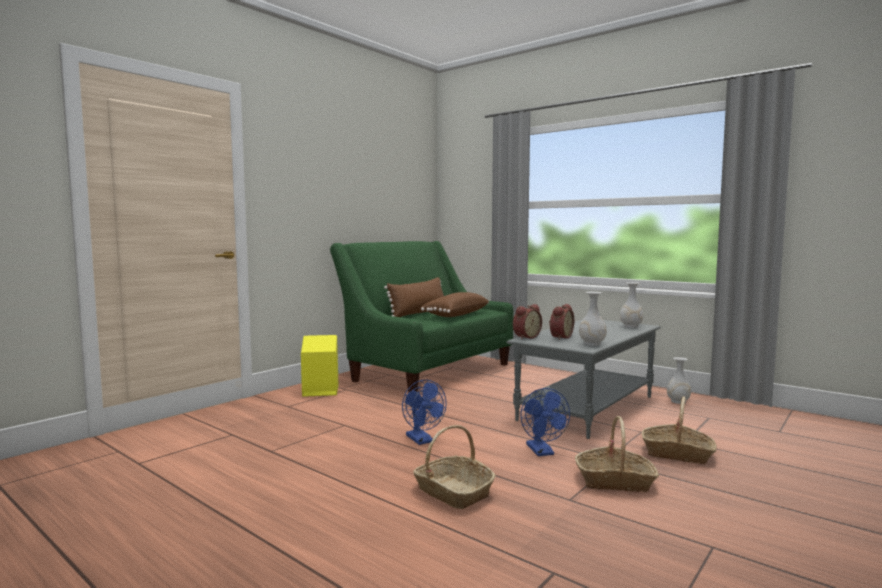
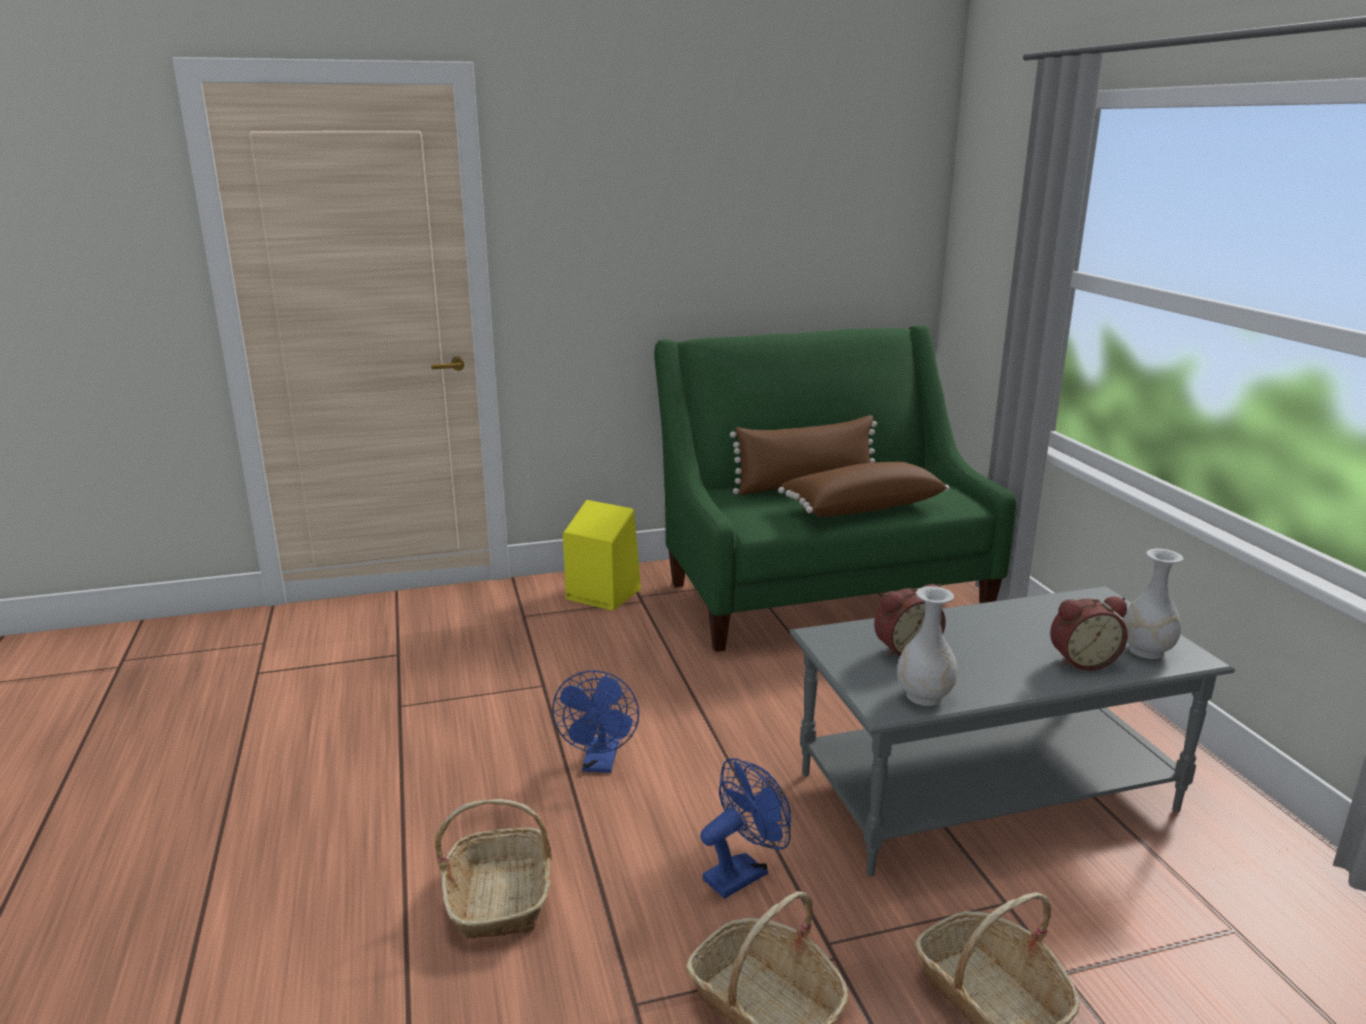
camera: 35 degrees right, 15 degrees up
alarm clock [513,304,542,340] -> alarm clock moved to [1050,596,1128,671]
blue fan [521,388,570,456] -> blue fan turned 150 degrees counterclockwise [700,758,791,899]
white vase [667,357,691,404] -> none

